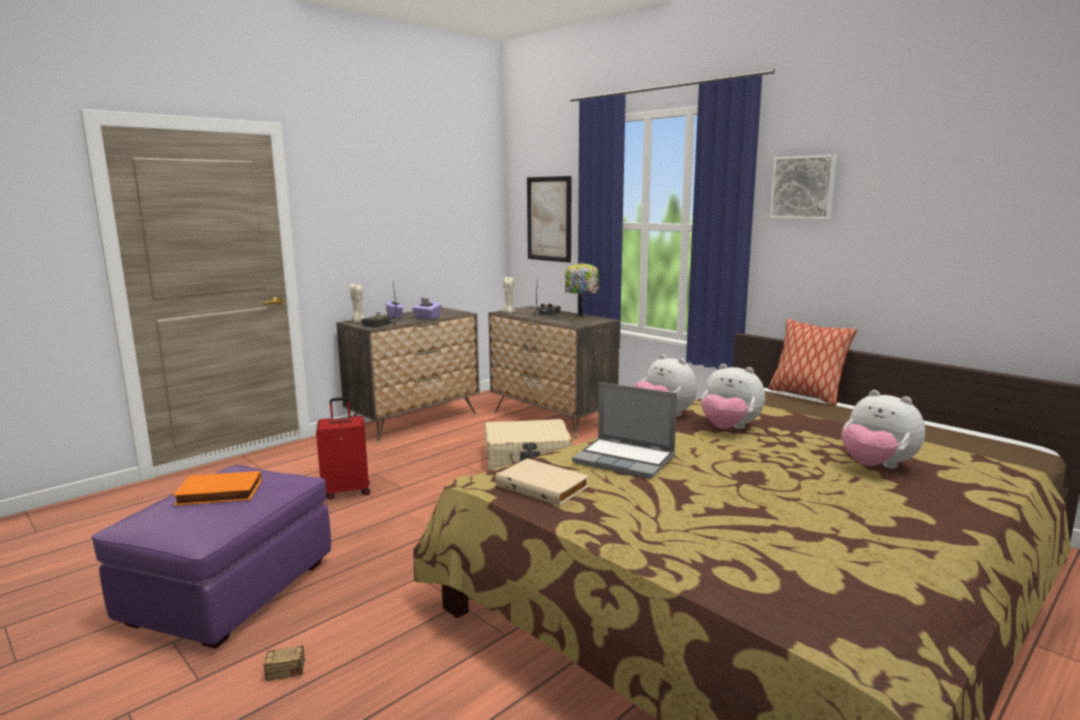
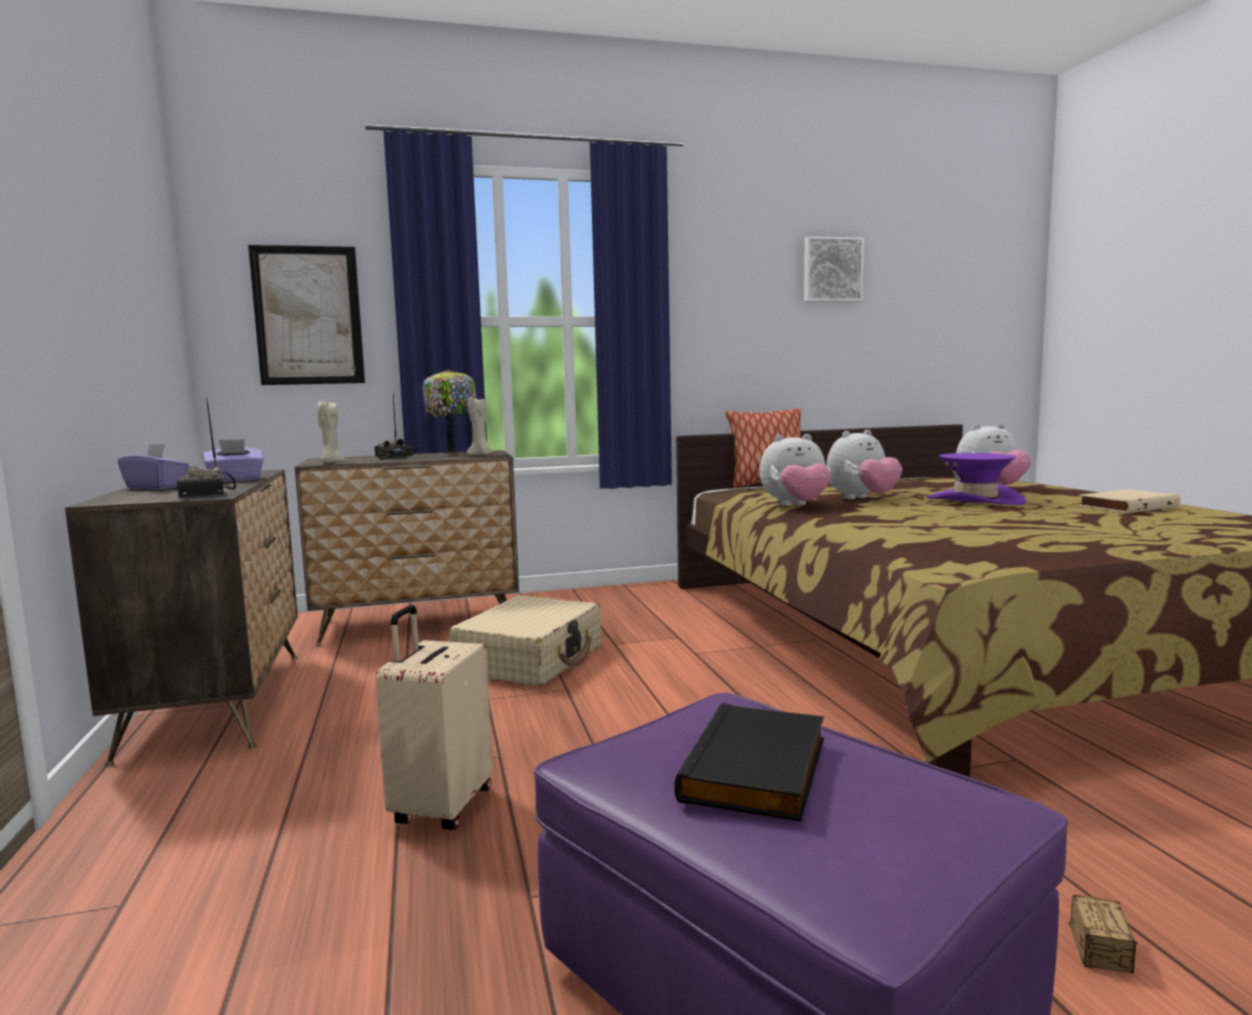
camera: 60 degrees left, 5 degrees down
orange book [173,471,261,506] -> black book [674,703,824,822]
red suitcase [316,397,370,500] -> beige suitcase [375,605,493,830]
beige candle [350,284,365,323] -> beige candle moved to [466,397,492,455]
beige book [495,458,589,506] -> beige book moved to [1078,489,1180,513]
laptop [572,382,677,479] -> none
picture [770,155,837,220] -> picture moved to [804,236,864,302]
none -> purple hat [927,453,1026,505]

